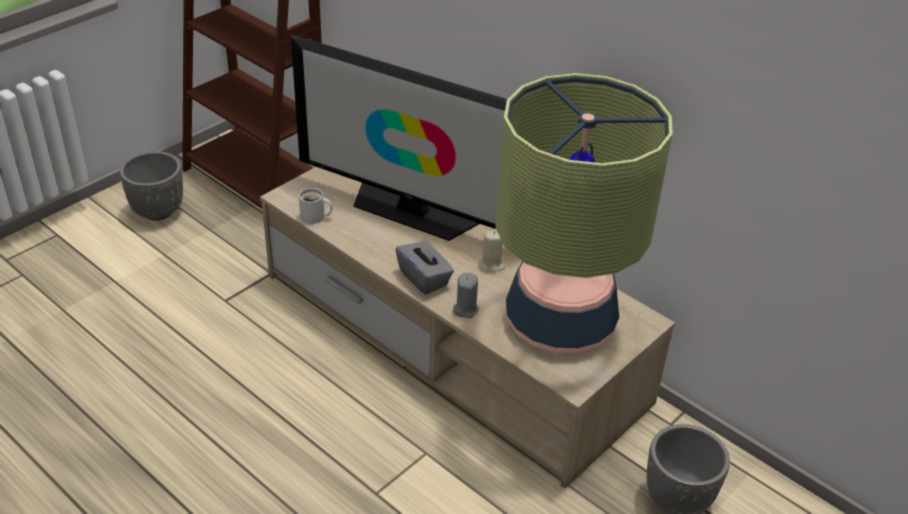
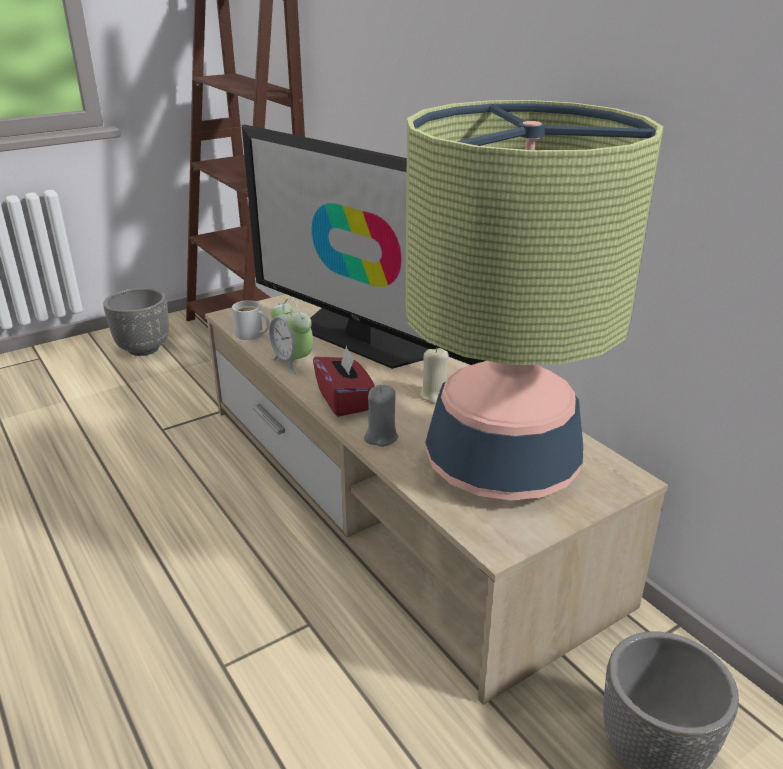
camera: 15 degrees right, 10 degrees down
grey tissue box [396,237,454,295] -> red tissue box [313,345,375,417]
none -> alarm clock [269,298,313,374]

